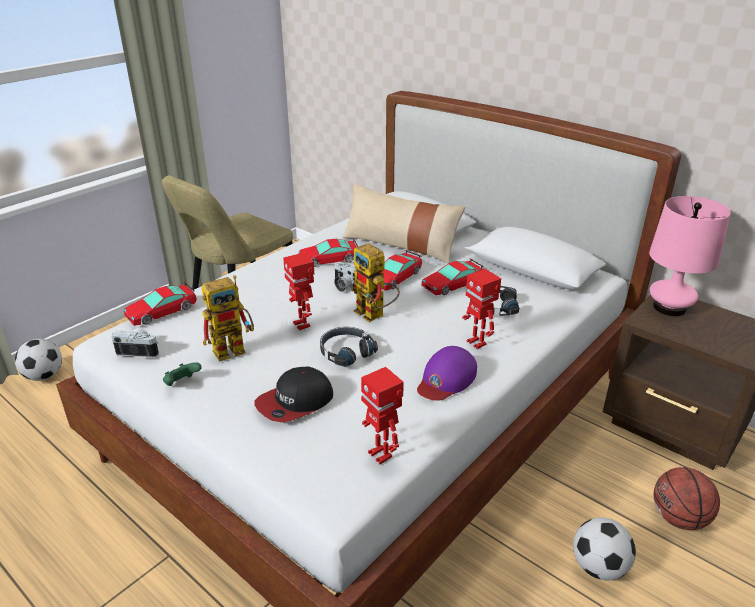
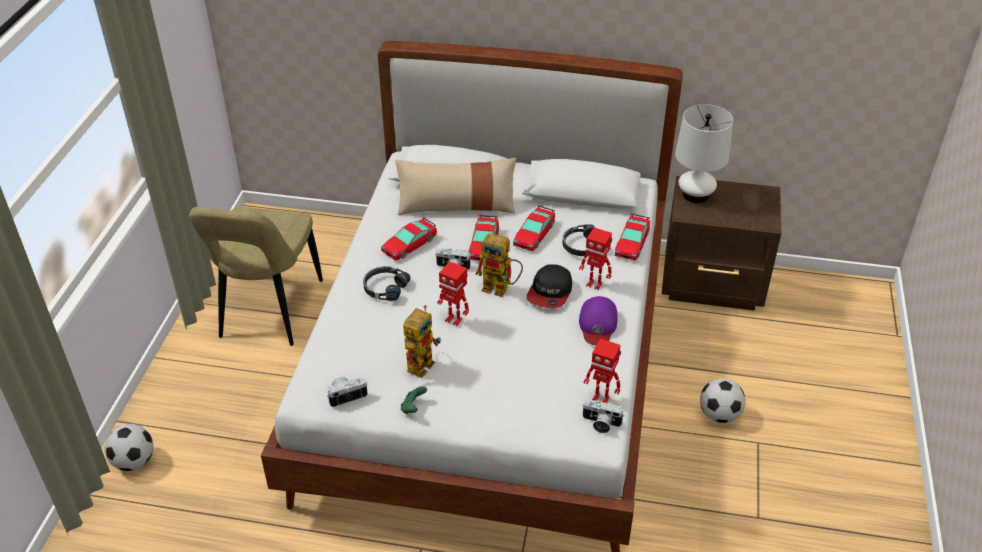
camera: 30 degrees left, 10 degrees up
toy car [124,282,197,326] -> toy car moved to [615,214,650,261]
cap [254,367,333,422] -> cap moved to [527,264,572,309]
black headphones [320,327,378,367] -> black headphones moved to [363,266,410,301]
pink table lamp [649,196,731,316] -> white table lamp [675,104,733,203]
basketball [653,467,720,530] -> none
none -> camera [582,399,624,433]

